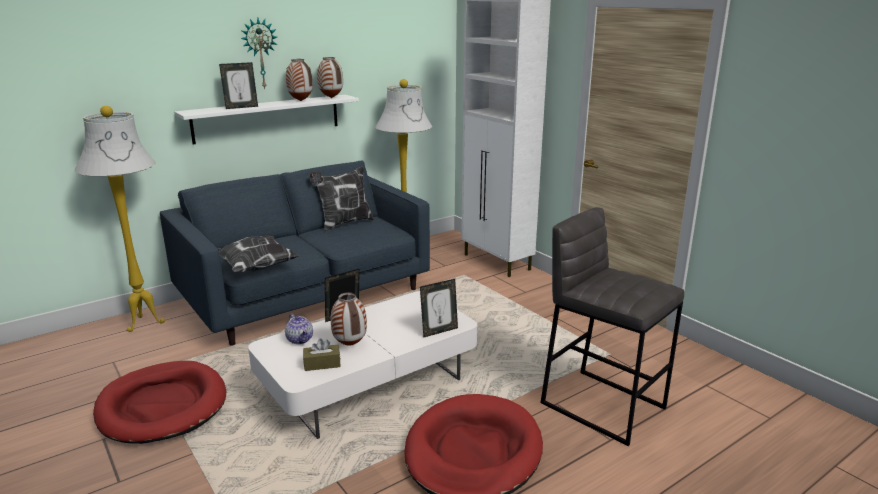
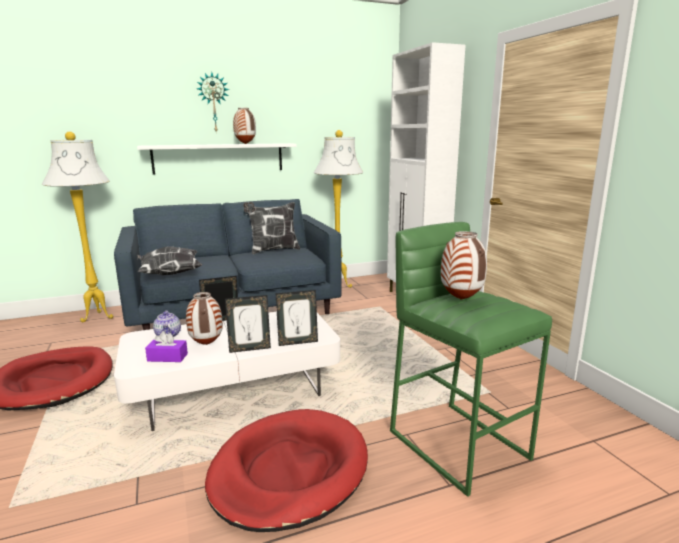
camera: 15 degrees right, 5 degrees down
picture frame [219,62,258,109] -> picture frame moved to [225,295,271,353]
brown tissue box [303,338,341,371] -> purple tissue box [145,331,188,362]
vase [317,57,343,98] -> vase moved to [441,231,487,300]
grey stool [541,207,684,446] -> green stool [390,222,552,497]

